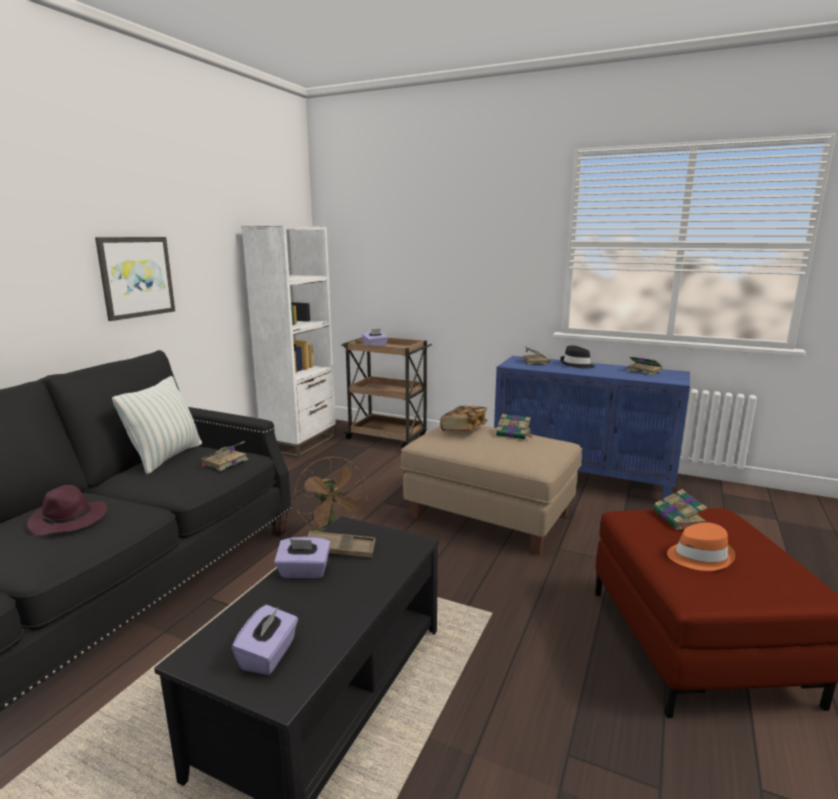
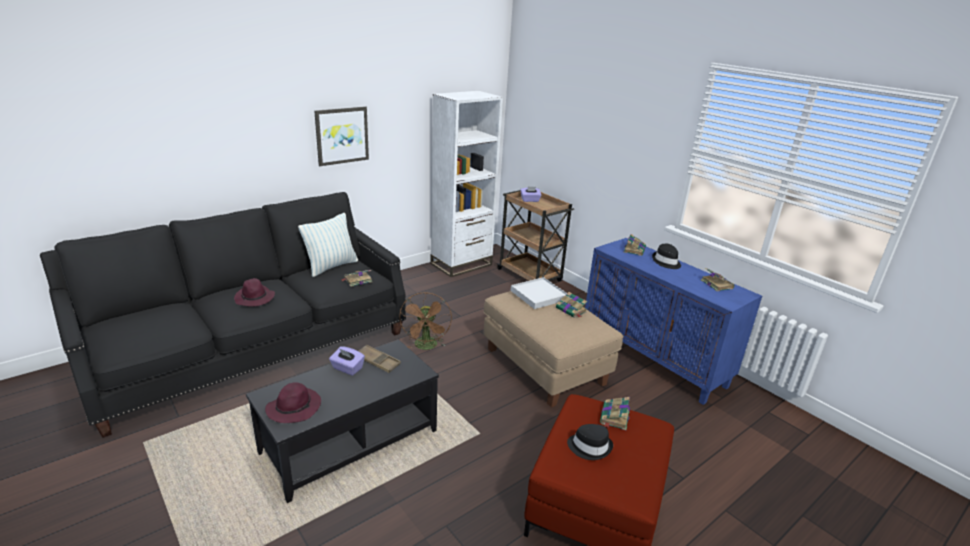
camera: 25 degrees right, 10 degrees up
purple tissue box [232,605,298,675] -> purple hat [265,382,321,423]
book [440,406,488,431] -> white tray [511,277,567,309]
orange hat [667,522,735,571] -> black hat [567,424,613,460]

